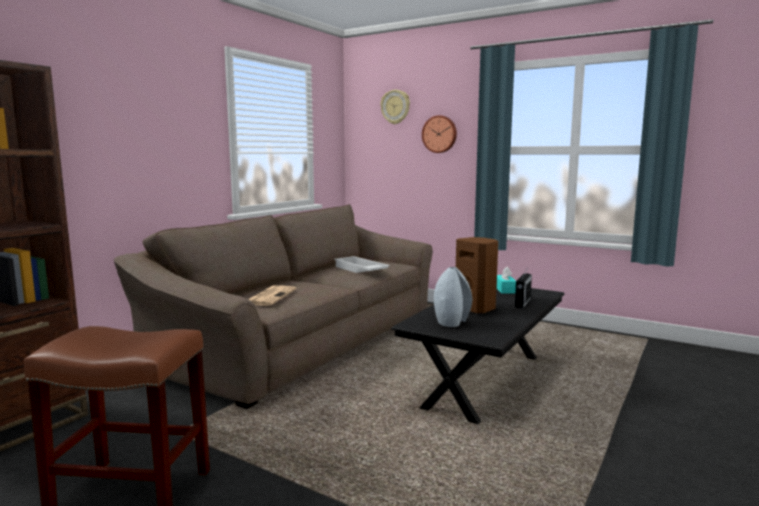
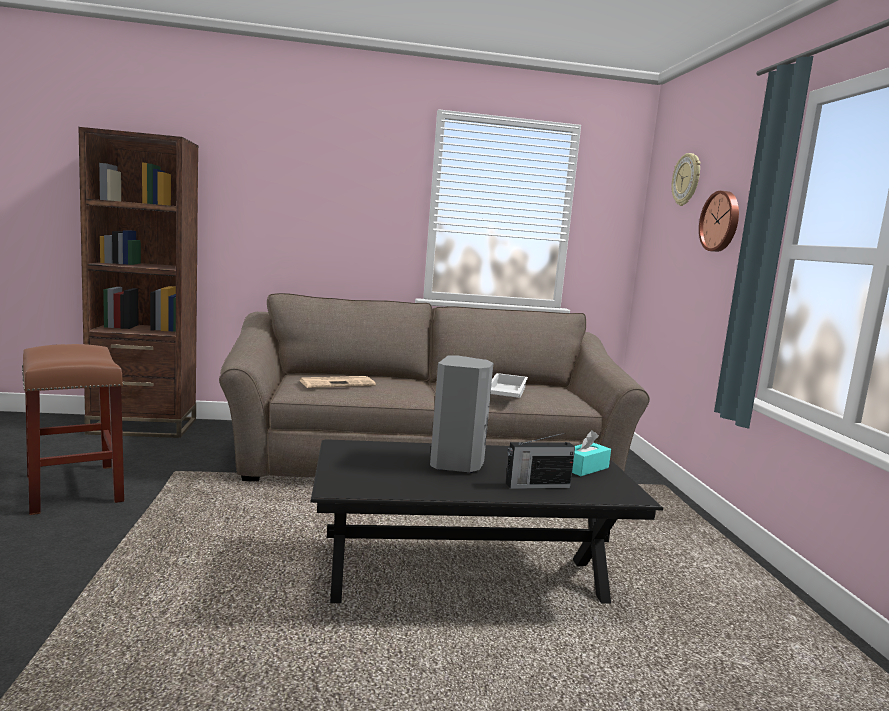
camera: 50 degrees right, 0 degrees up
grey vase [434,267,472,327] -> none
brown speaker [456,237,498,314] -> grey speaker [430,355,493,473]

